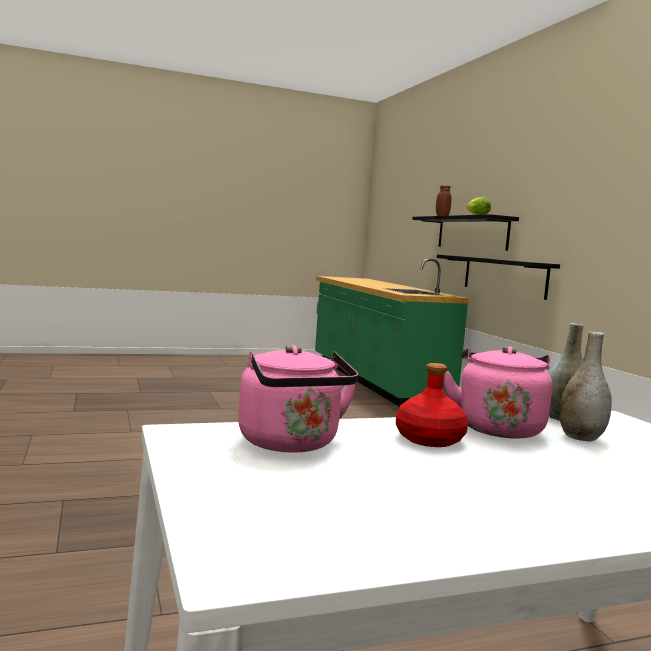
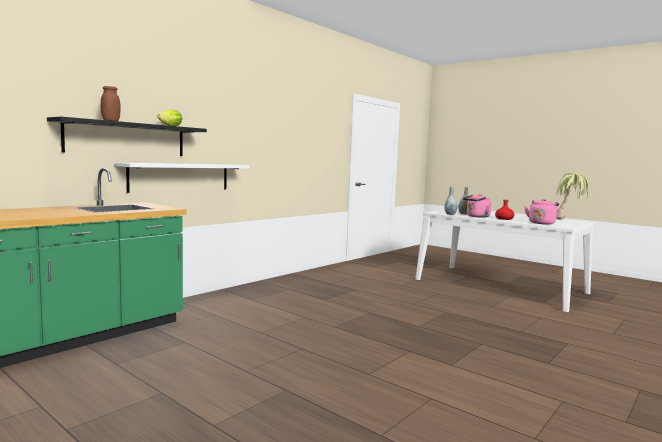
camera: 120 degrees left, 0 degrees up
black shelf [437,255,560,300] -> white shelf [115,163,250,193]
none -> potted plant [554,173,589,220]

